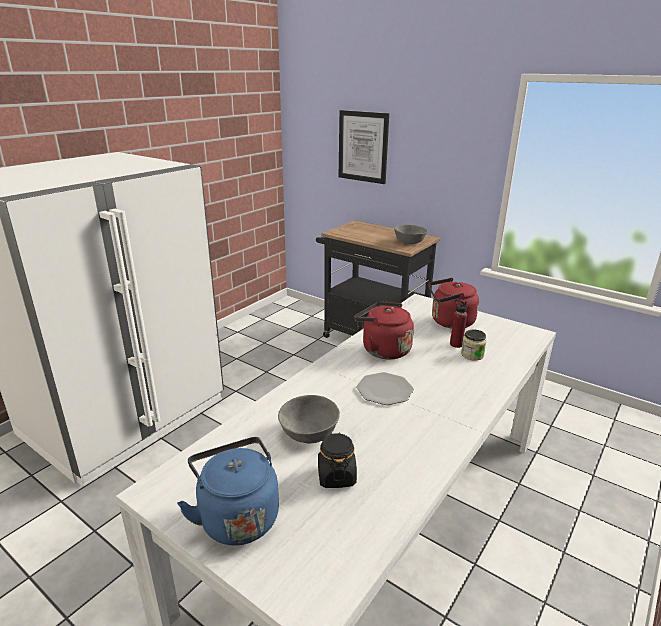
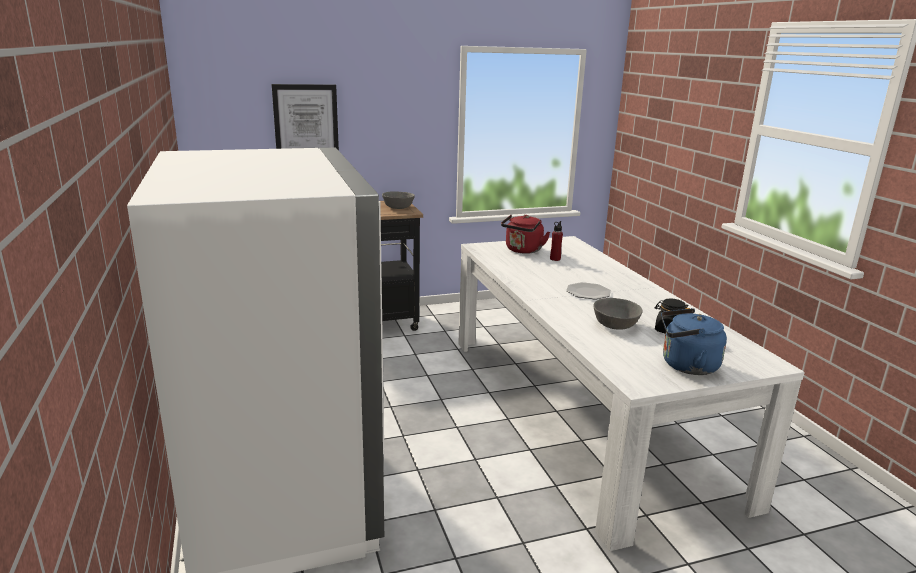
camera: 55 degrees left, 5 degrees down
red kettle [354,301,414,360] -> none
jar [461,330,487,361] -> none

